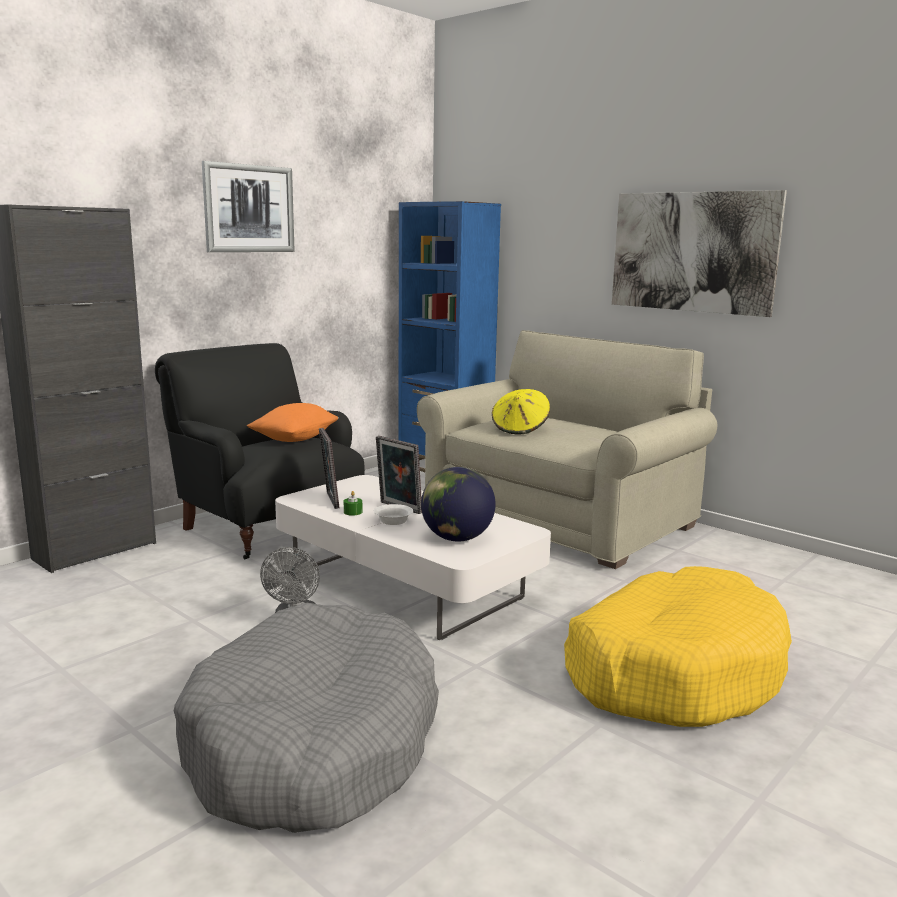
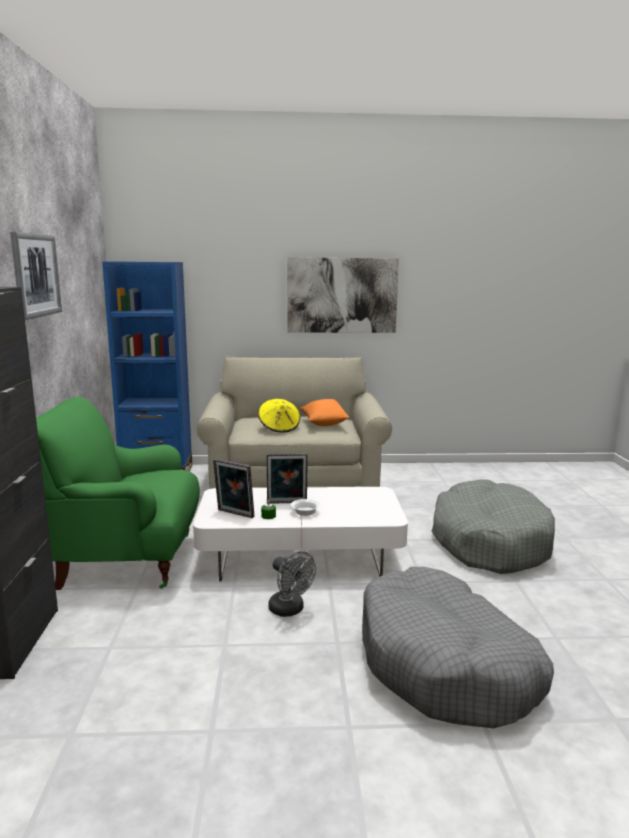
camera: 45 degrees left, 0 degrees up
black armchair [155,343,365,559] -> green armchair [36,397,200,590]
orange pillow [247,403,339,442] -> orange pillow moved to [300,399,349,426]
globe [421,467,496,542] -> none
yellow dog bed [564,566,792,727] -> grey dog bed [432,479,555,574]

